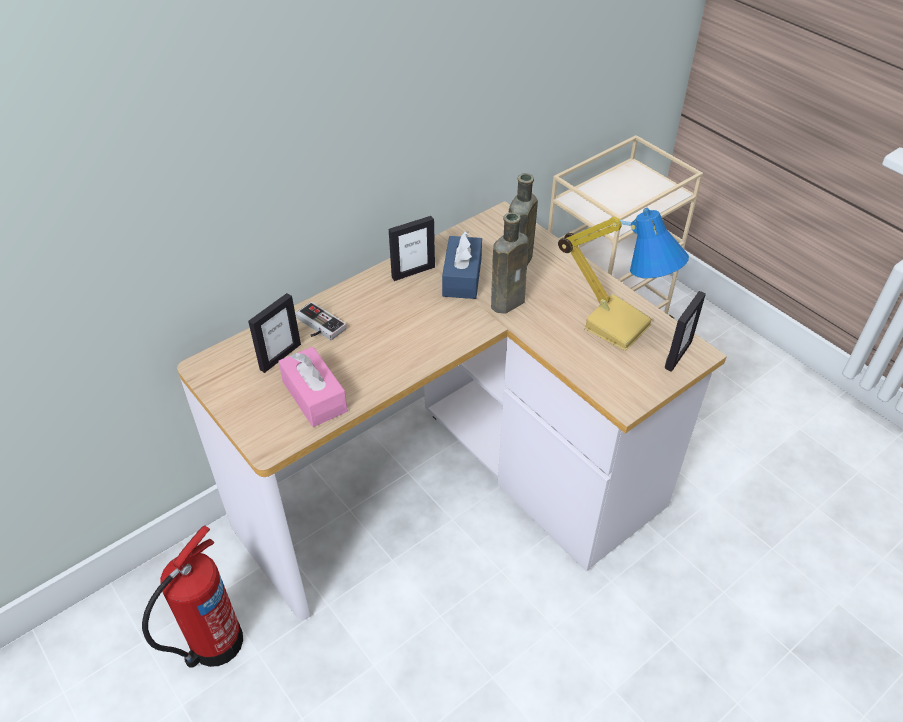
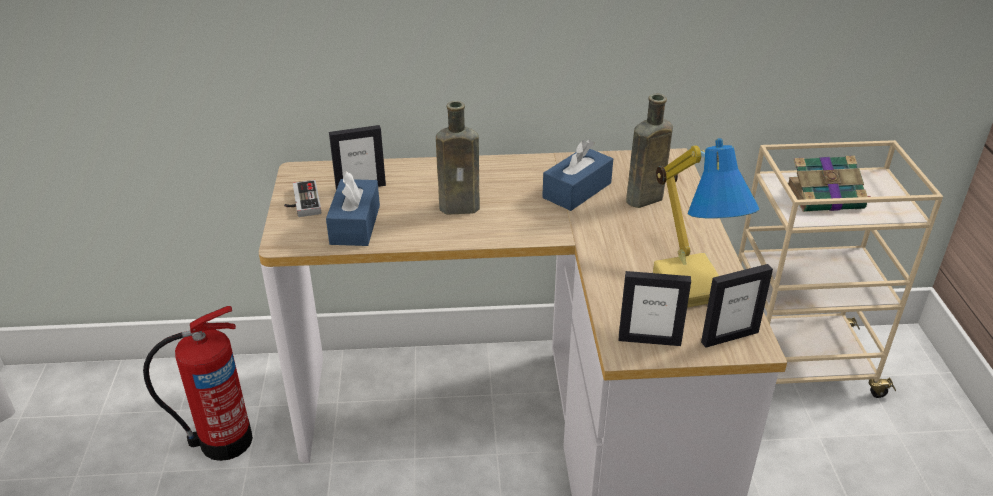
camera: 35 degrees right, 10 degrees down
pink tissue box [278,347,348,427] -> blue tissue box [326,171,380,246]
game controller [296,302,347,340] -> game controller moved to [284,180,321,217]
picture frame [389,216,435,281] -> picture frame moved to [619,271,691,346]
brown bottle [491,212,528,313] -> brown bottle moved to [436,101,480,214]
none -> book [788,155,871,212]

